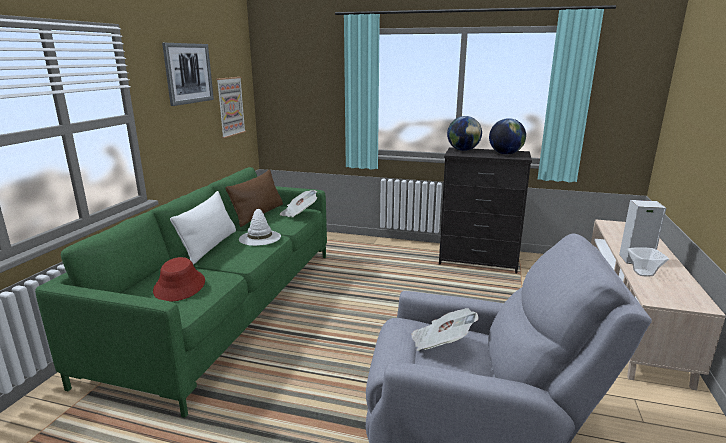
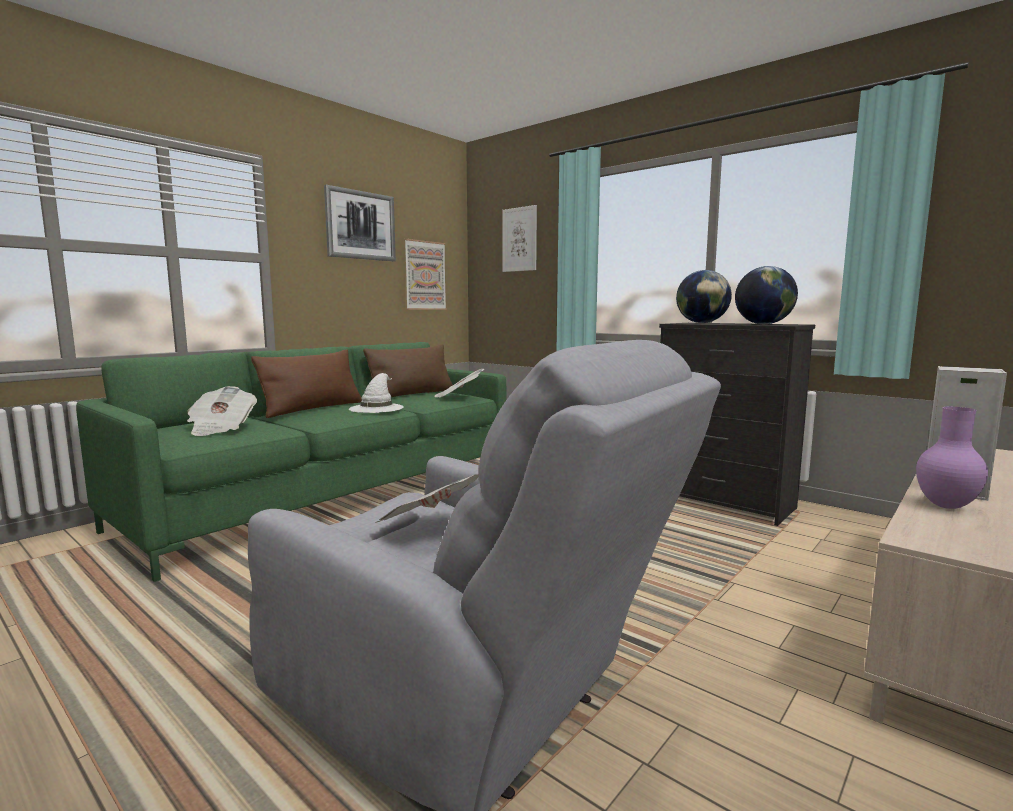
camera: 25 degrees right, 10 degrees down
red hat [153,257,205,302] -> newspaper [187,386,257,436]
white pillow [170,191,236,264] -> brown pillow [251,349,362,418]
bowl [627,247,669,276] -> purple vase [916,407,988,509]
none -> picture [502,205,537,272]

